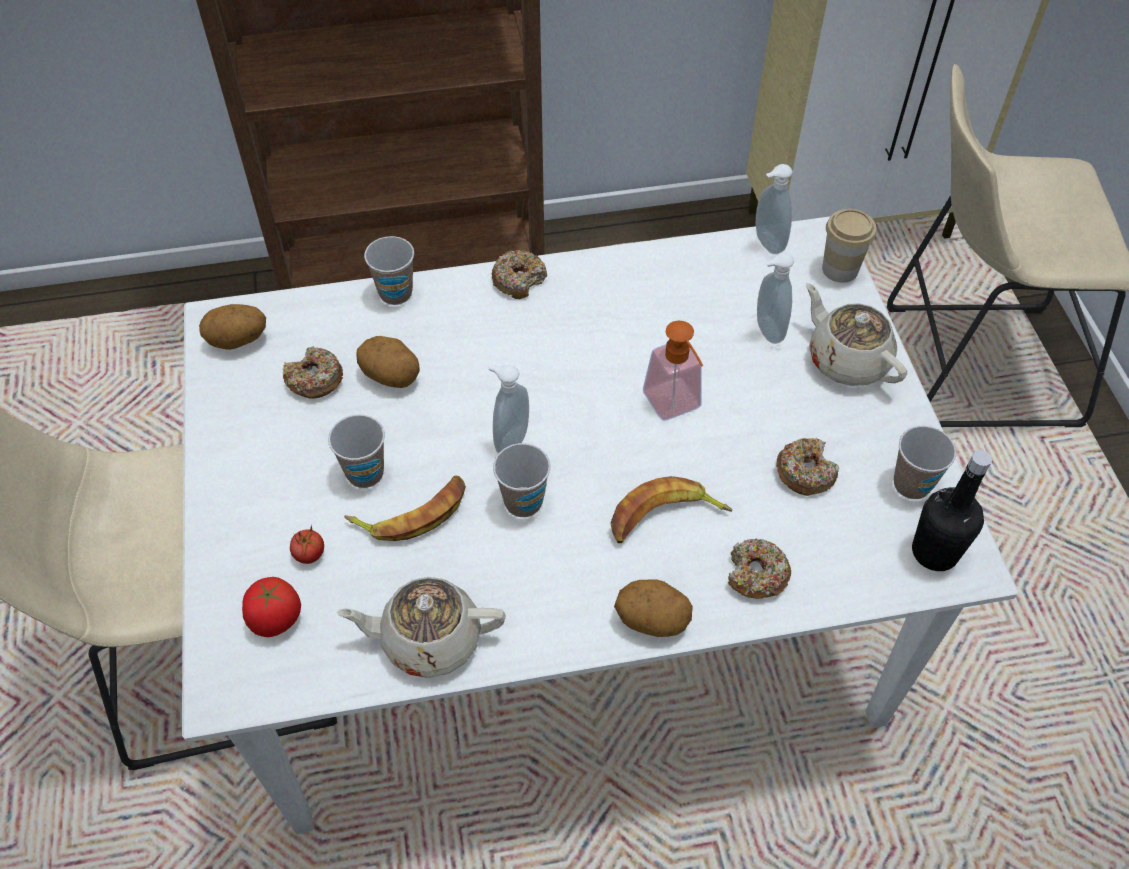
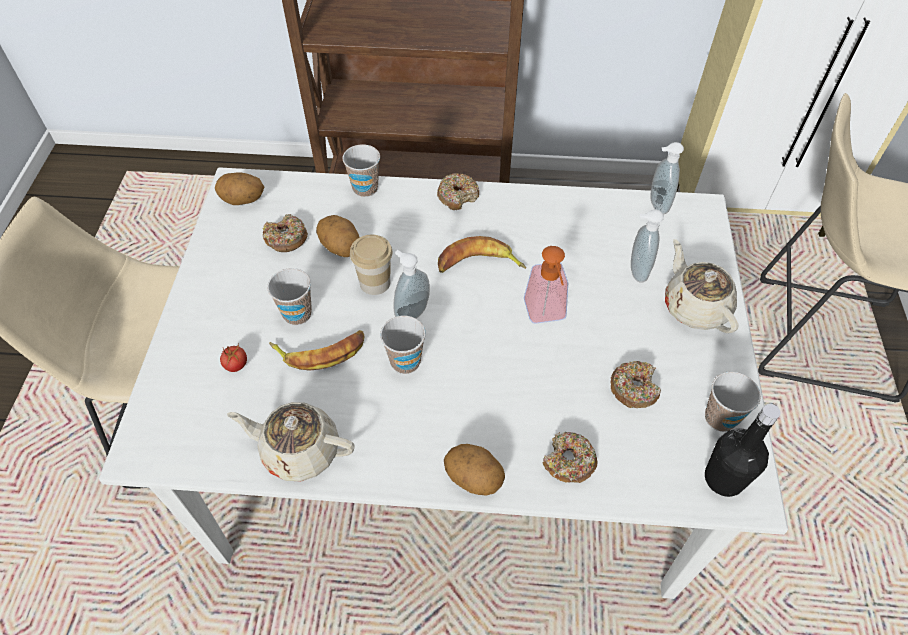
camera: 15 degrees right, 0 degrees up
tomato [242,577,301,637] -> none
banana [611,476,732,543] -> banana moved to [438,236,526,273]
cup [822,209,876,283] -> cup moved to [350,234,392,295]

